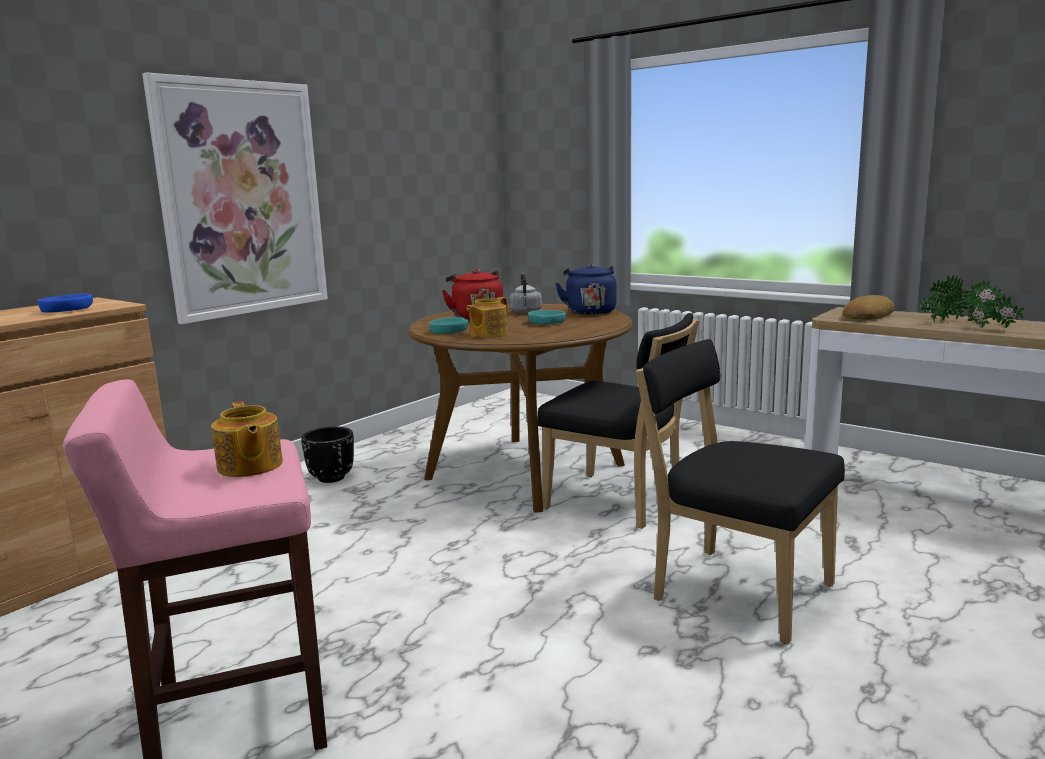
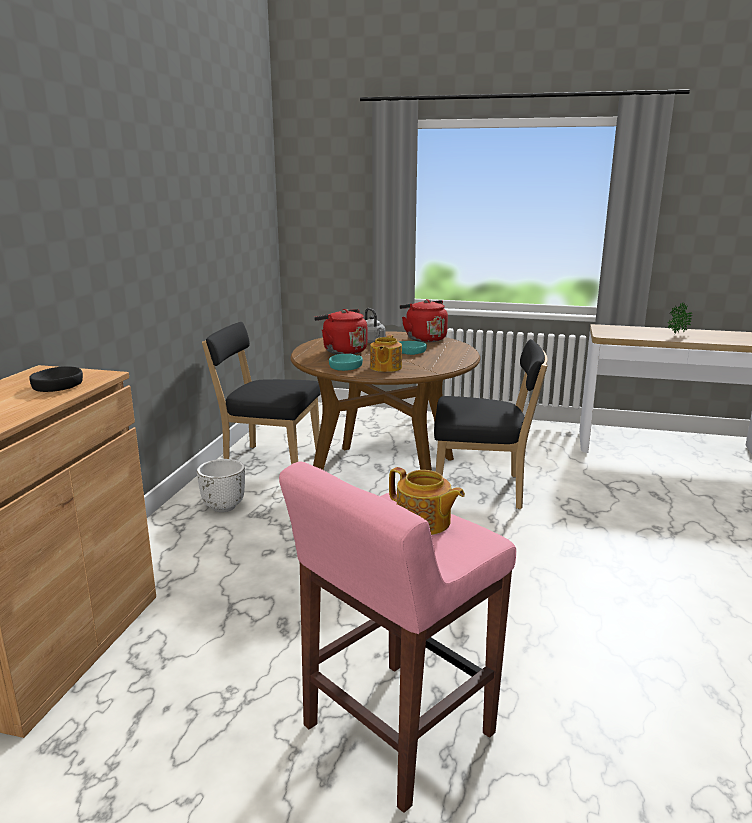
camera: 25 degrees left, 5 degrees up
blue bowl [37,293,93,313] -> black bowl [29,366,83,392]
picture [142,72,328,324] -> none
black planter [301,427,354,483] -> white planter [197,459,245,512]
blue kettle [555,264,617,315] -> red kettle [399,299,448,342]
black chair [636,339,845,644] -> black chair moved to [202,322,321,464]
bread [842,295,895,320] -> none
potted plant [964,279,1024,328] -> none

